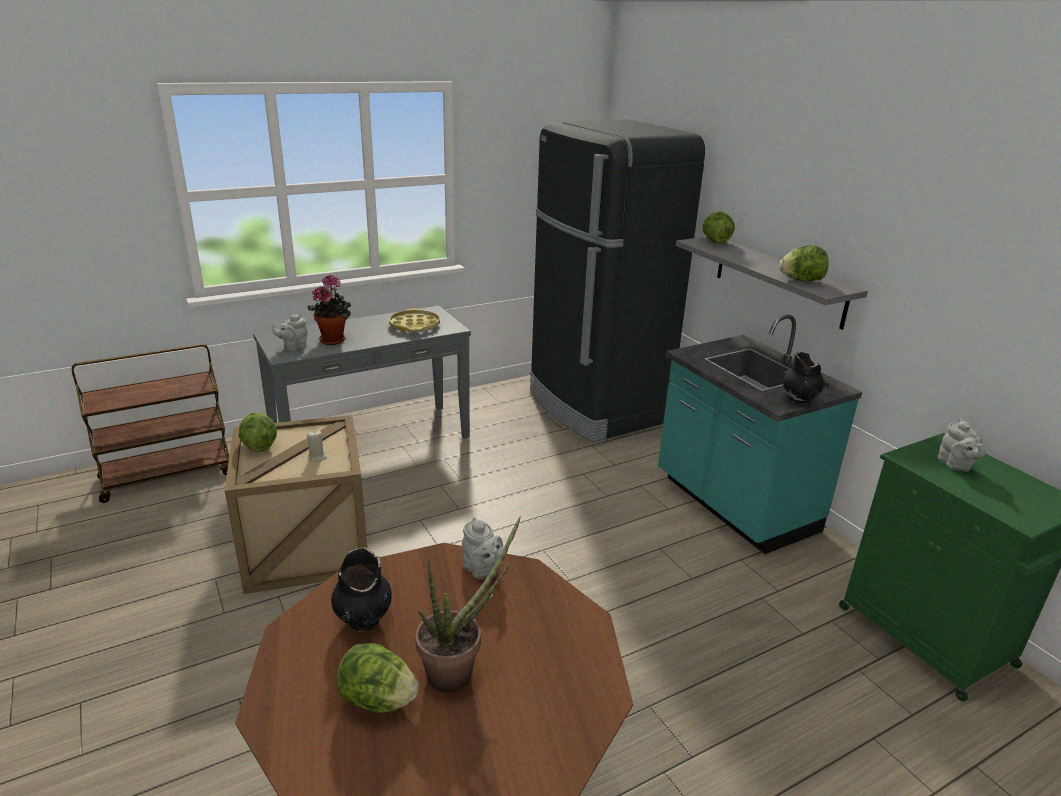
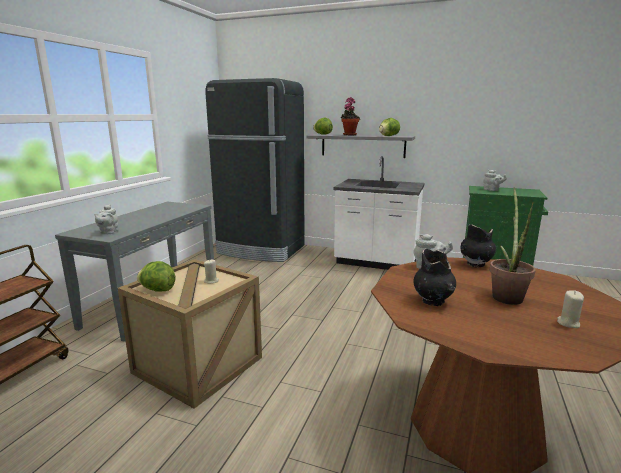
camera: 40 degrees left, 10 degrees down
potted plant [308,274,351,345] -> potted plant moved to [341,97,360,135]
lettuce [337,643,419,713] -> none
yellow tray [389,308,440,333] -> none
turquoise counter [658,315,862,554] -> white counter [334,156,424,270]
black vase [781,351,829,405] -> black vase moved to [460,224,497,267]
none -> beige candle [557,290,584,328]

